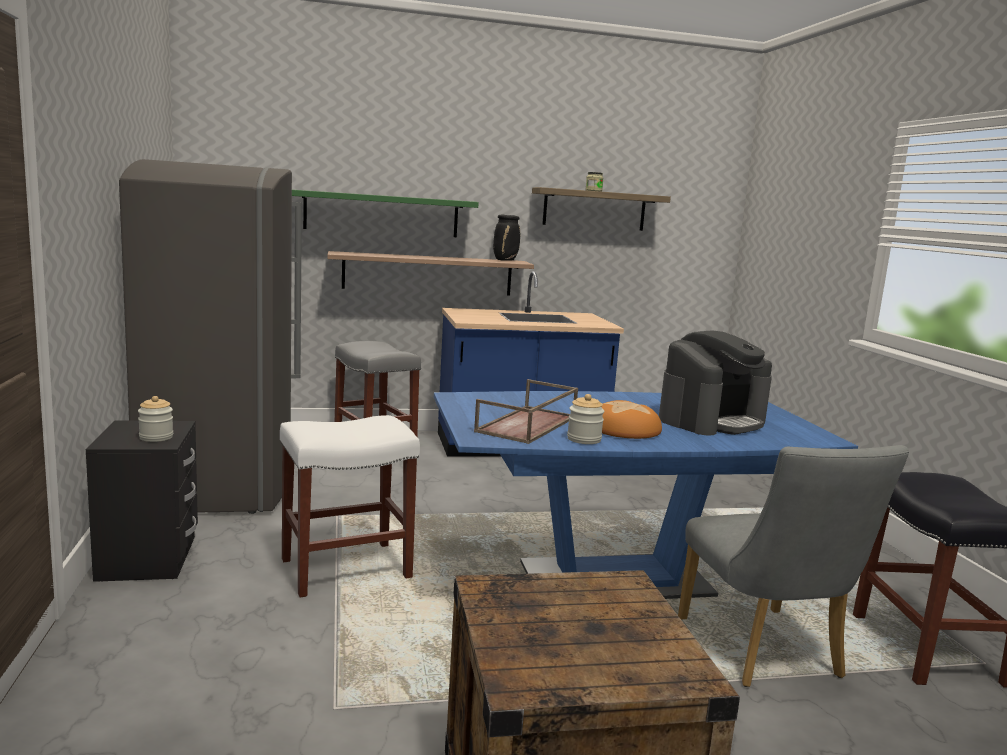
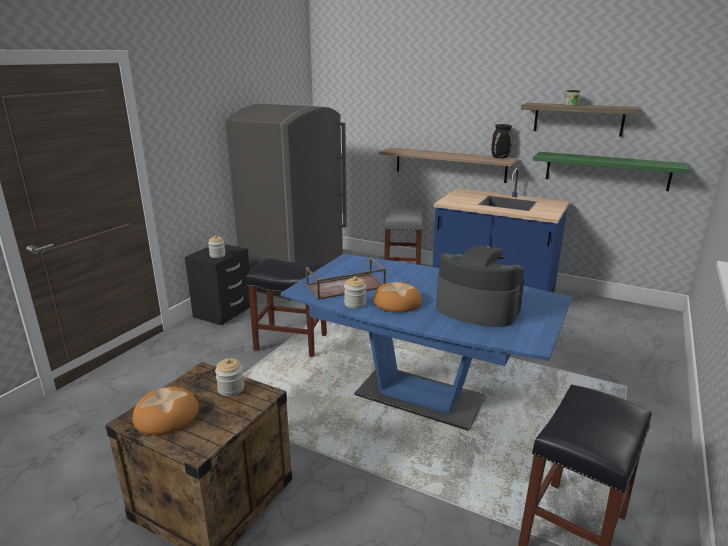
camera: 40 degrees right, 10 degrees up
white stool [280,415,420,598] -> black stool [246,258,327,357]
green shelf [292,190,479,237] -> green shelf moved to [533,152,689,191]
coffee machine [659,330,772,435] -> coffee machine turned 150 degrees counterclockwise [436,245,524,327]
grey chair [678,445,909,687] -> none
none -> bread [133,387,199,435]
none -> jar [215,358,244,396]

